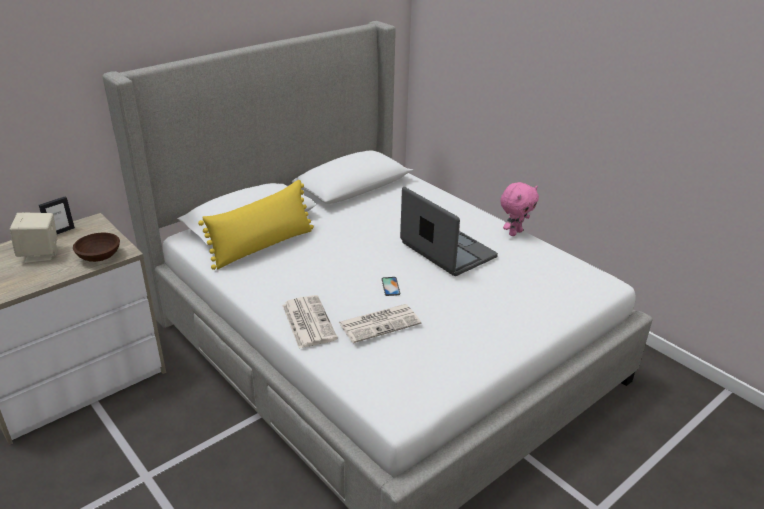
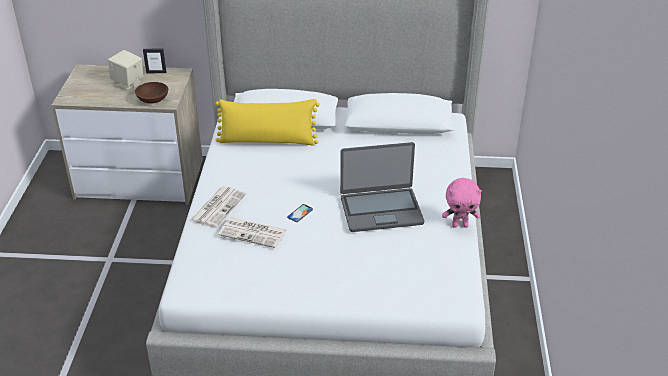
camera: 45 degrees right, 5 degrees up
laptop [400,187,498,276] -> laptop turned 75 degrees clockwise [340,142,424,232]

